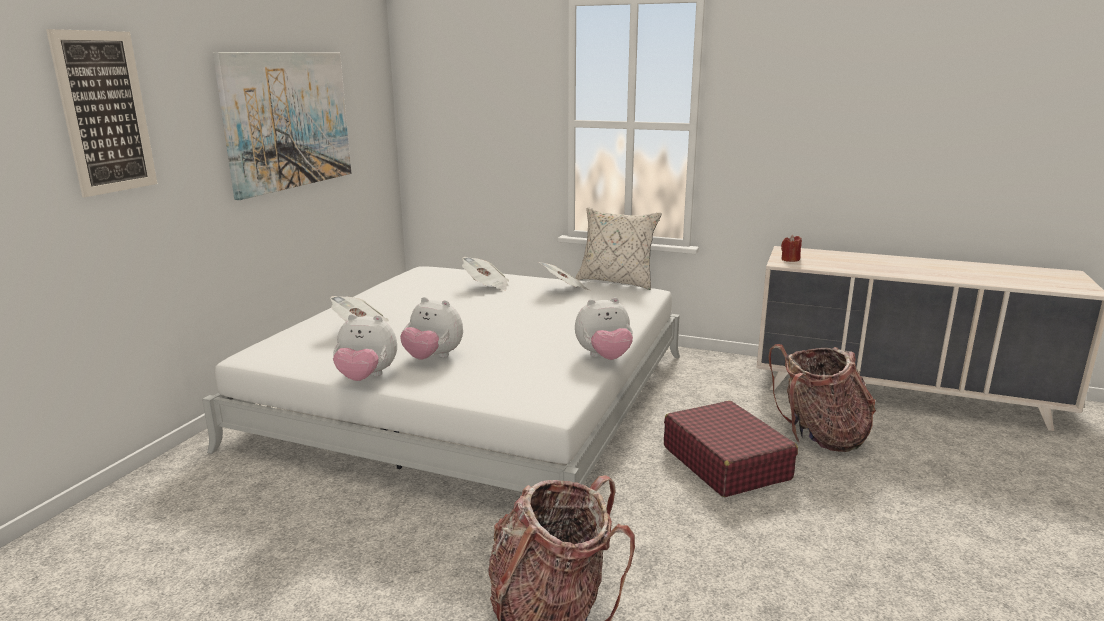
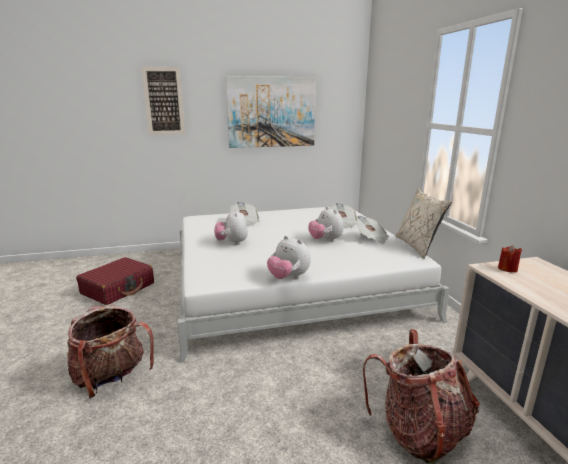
camera: 55 degrees right, 0 degrees up
plush toy [333,314,397,381] -> plush toy moved to [308,206,344,242]
red suitcase [664,401,798,497] -> red suitcase moved to [76,257,154,305]

